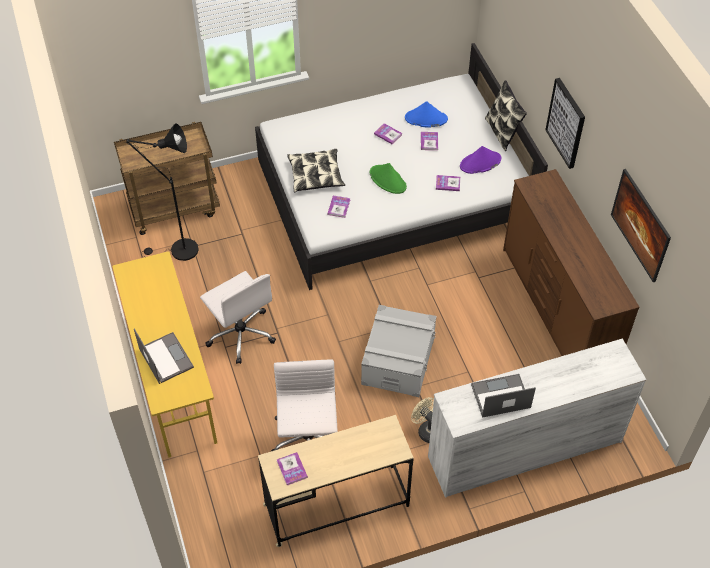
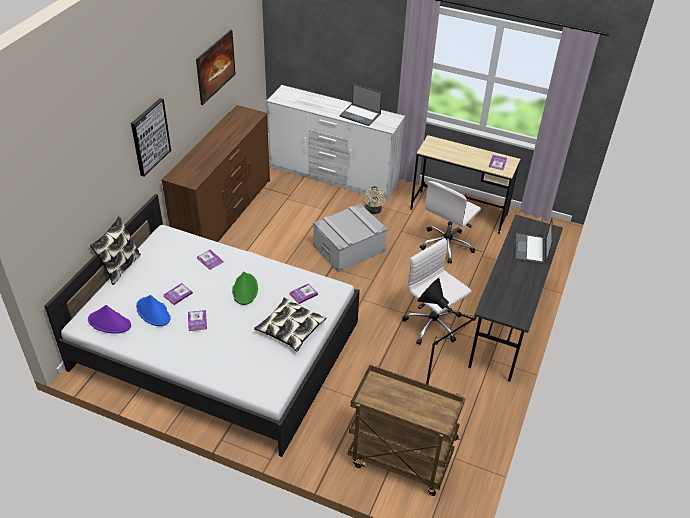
camera: 140 degrees left, 10 degrees down
yellow desk [112,251,217,457] -> grey desk [468,215,563,382]
white office chair [200,271,276,364] -> white office chair turned 45 degrees counterclockwise [402,238,472,345]
purple hat [460,146,501,174] -> purple hat moved to [88,305,131,334]

